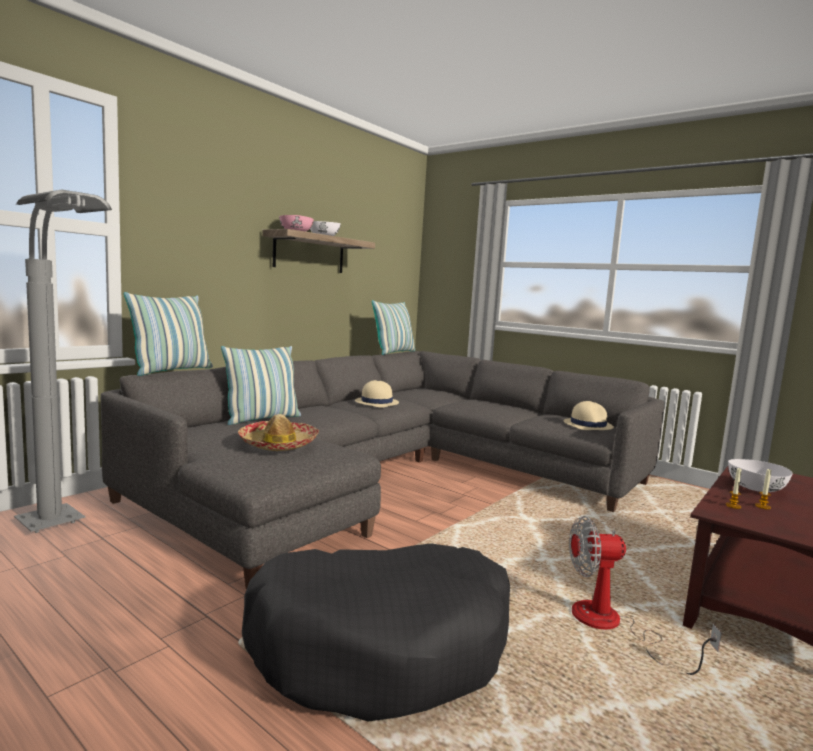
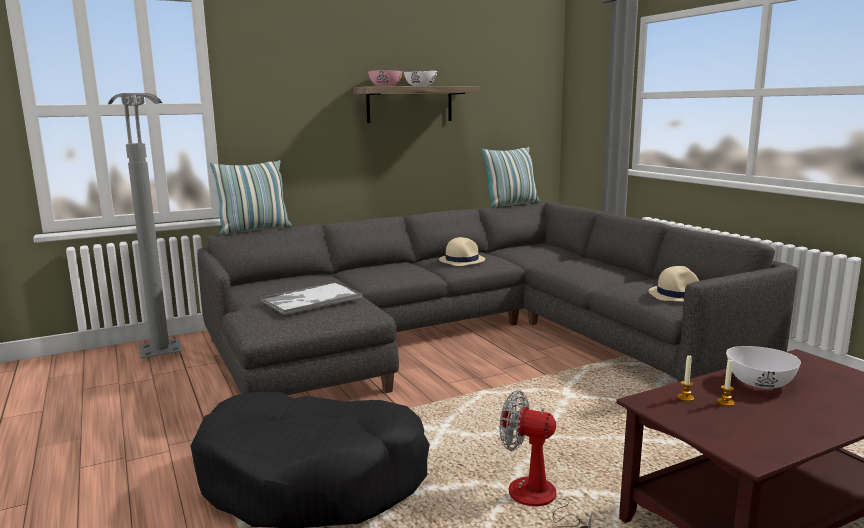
camera: 25 degrees right, 5 degrees up
pillow [221,346,301,425] -> none
hat [238,414,319,451] -> tray [260,282,363,315]

